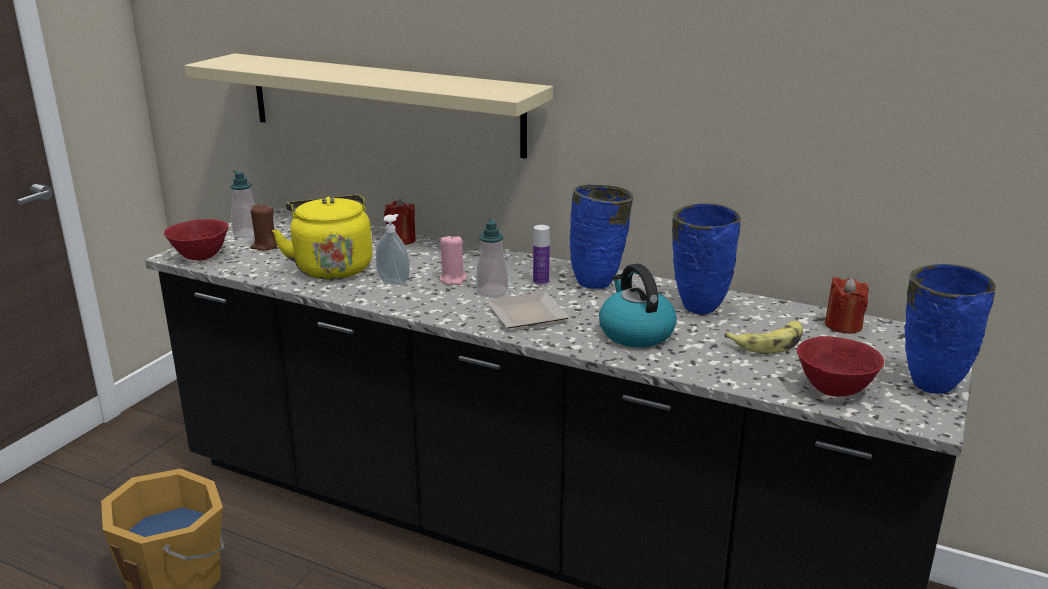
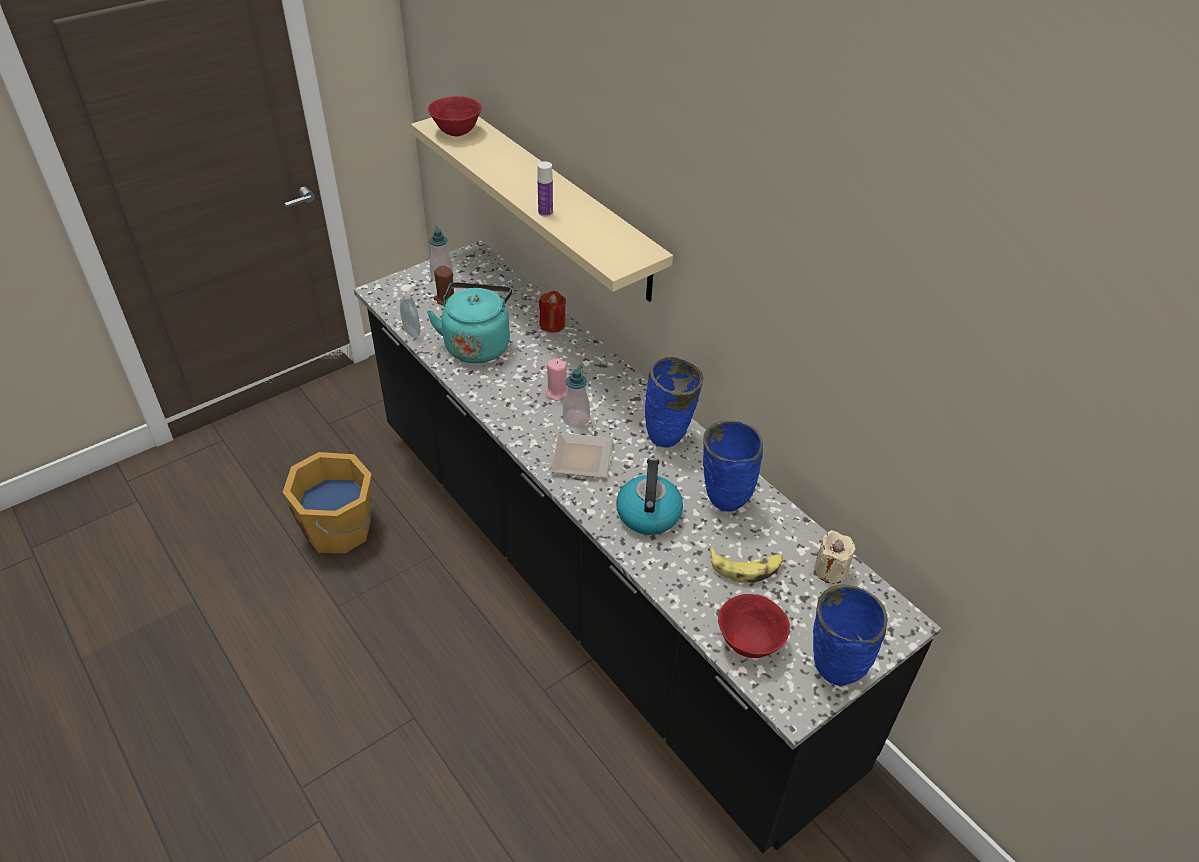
camera: 25 degrees right, 20 degrees up
red bowl [164,219,229,260] -> red bowl moved to [428,96,482,136]
yellow kettle [272,195,372,279] -> turquoise kettle [427,282,512,363]
soap dispenser [376,214,410,285] -> soap dispenser moved to [400,284,420,338]
bottle [533,225,550,286] -> bottle moved to [538,161,553,217]
red candle [825,276,869,334] -> beige candle [814,530,855,584]

